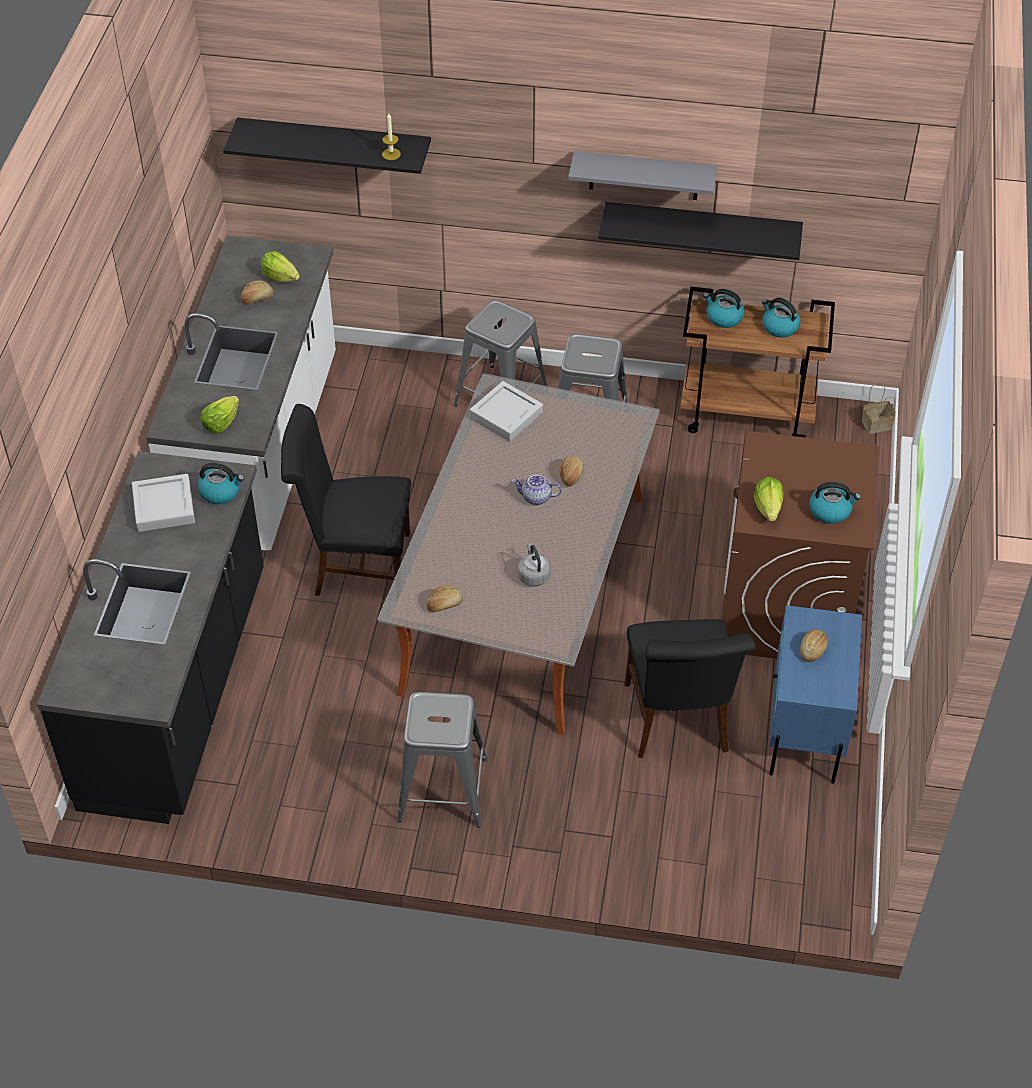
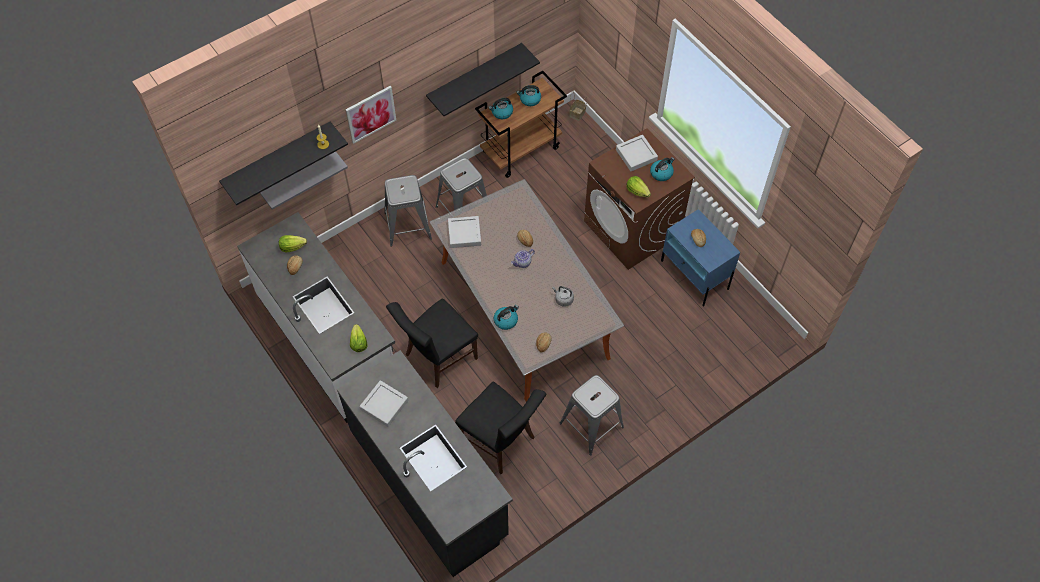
camera: 45 degrees left, 10 degrees up
kettle [197,463,244,504] -> kettle moved to [494,305,519,330]
grey shelf [568,151,717,200] -> grey shelf moved to [260,151,348,210]
black chair [625,619,756,758] -> black chair moved to [455,382,546,475]
none -> picture [345,86,396,144]
none -> grey tray [616,135,658,171]

